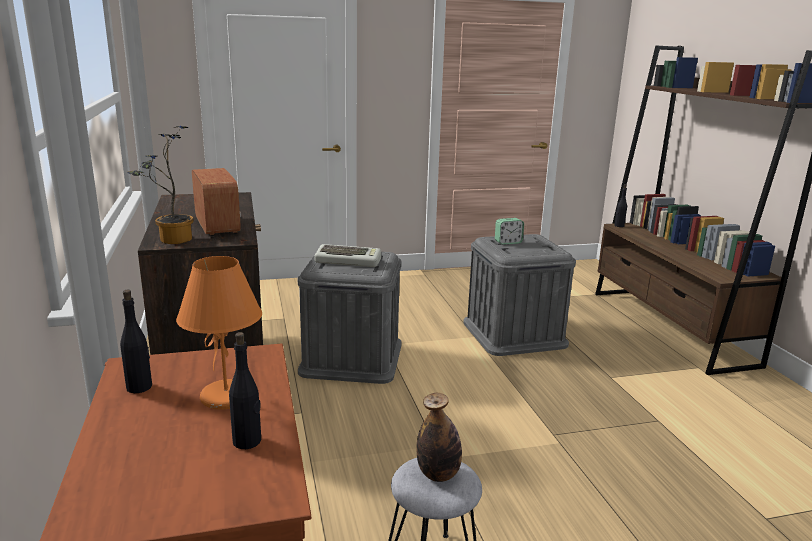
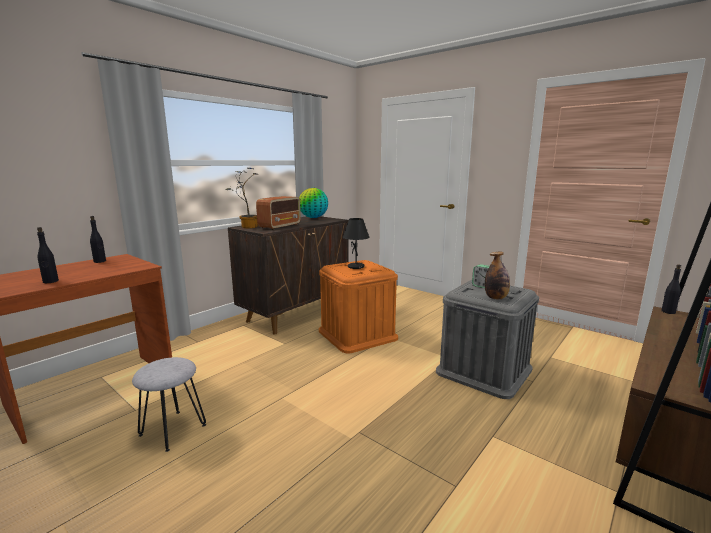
camera: 55 degrees right, 5 degrees down
orange table lamp [176,256,262,410] -> none
grey storage box [298,252,402,384] -> orange storage box [319,260,398,353]
keyboard [314,244,381,267] -> black table lamp [343,218,370,269]
bottle [417,393,462,482] -> bottle moved to [485,252,510,299]
none -> globe [299,188,328,218]

